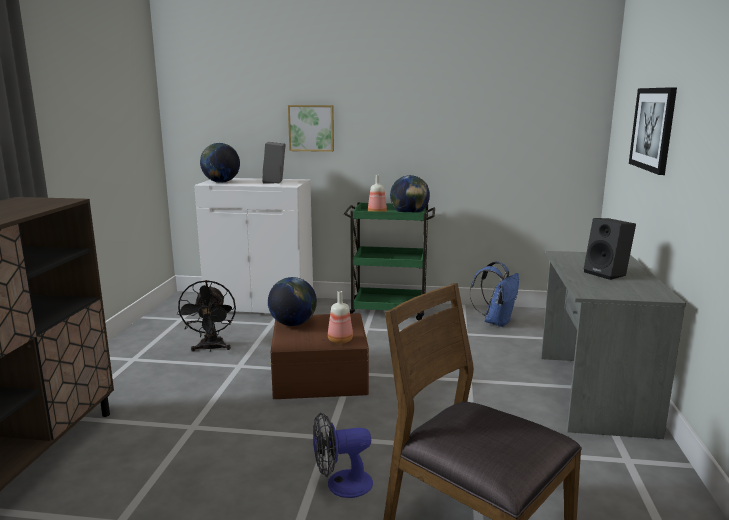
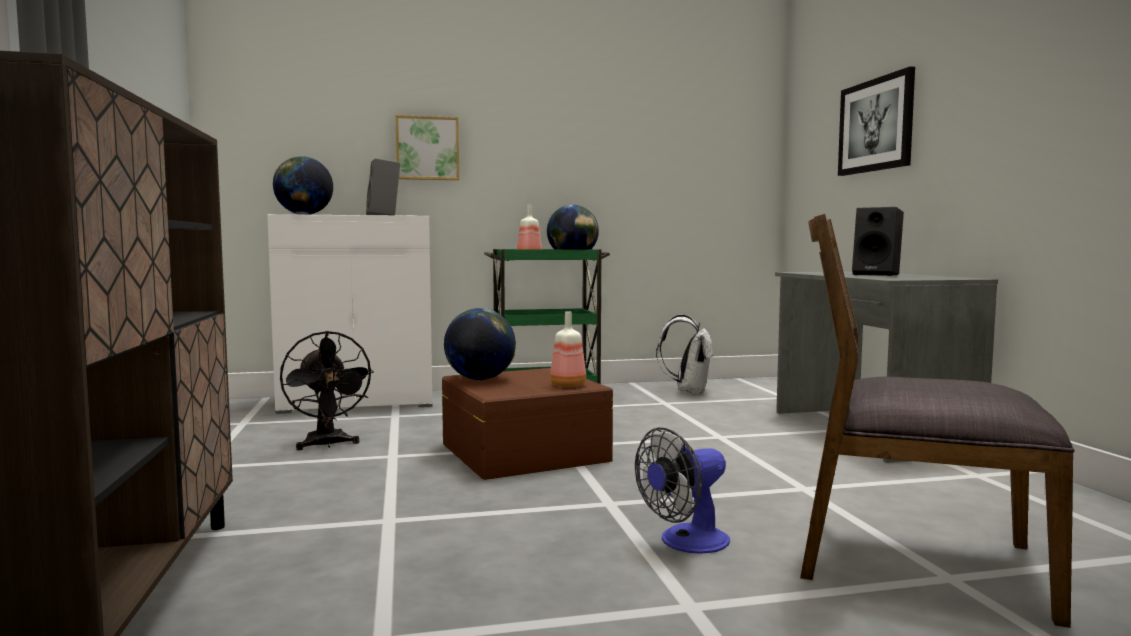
camera: 20 degrees left, 10 degrees down
blue backpack [470,261,519,327] -> white backpack [656,314,714,395]

